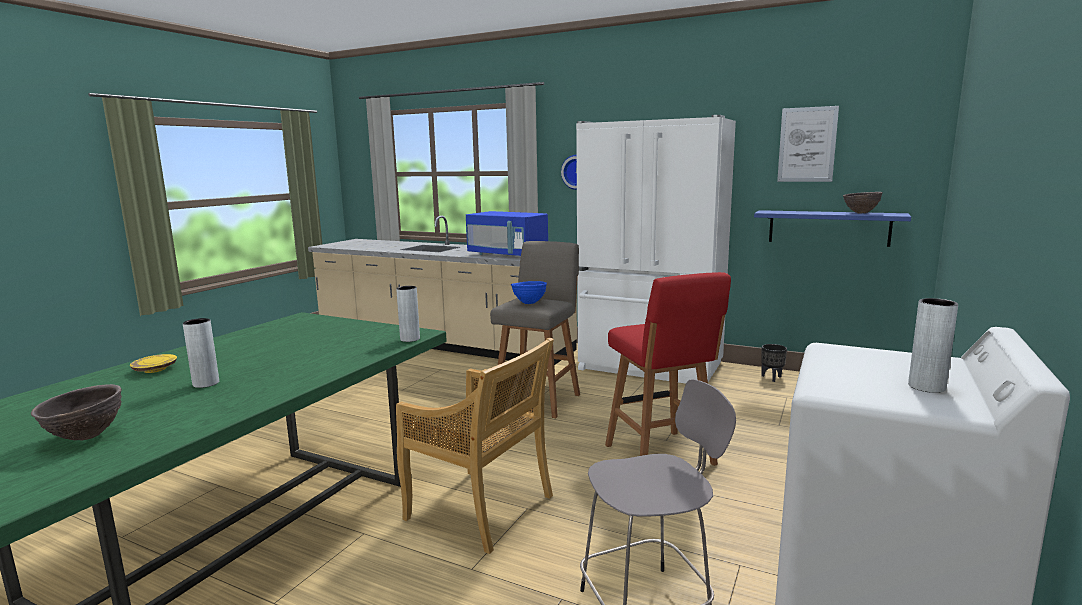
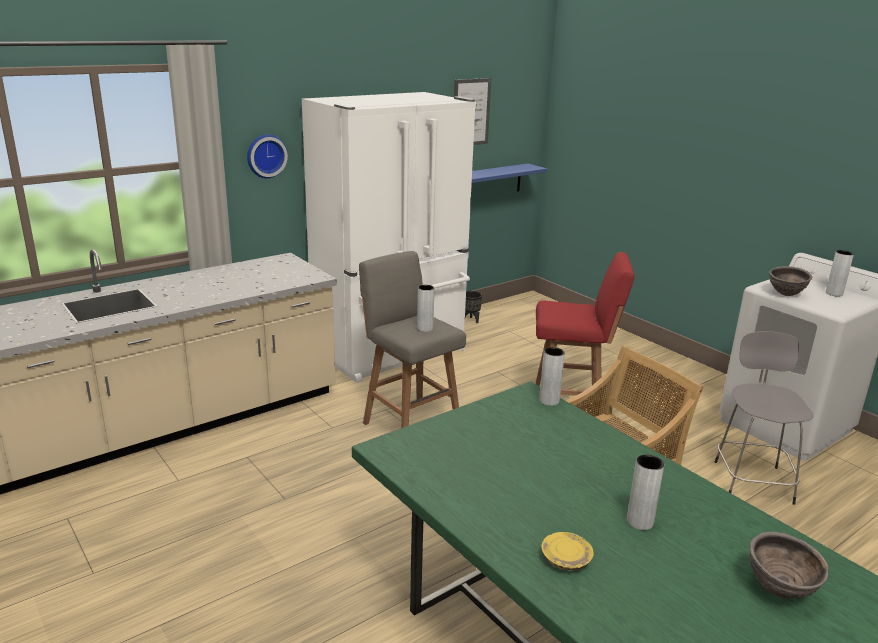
camera: 65 degrees left, 10 degrees up
blue microwave [466,211,548,256] -> none
blue bowl [511,281,547,304] -> grey vase [417,285,434,332]
brown bowl [843,192,883,214] -> brown bowl moved to [769,266,812,296]

